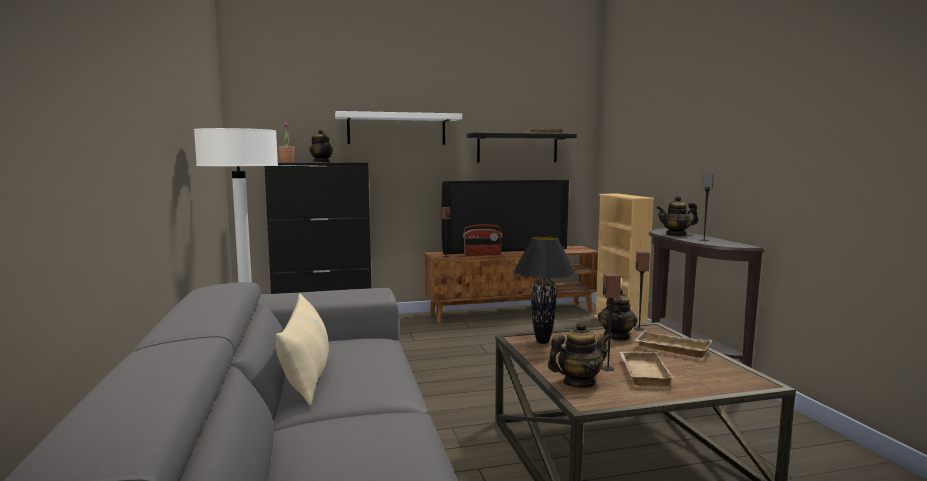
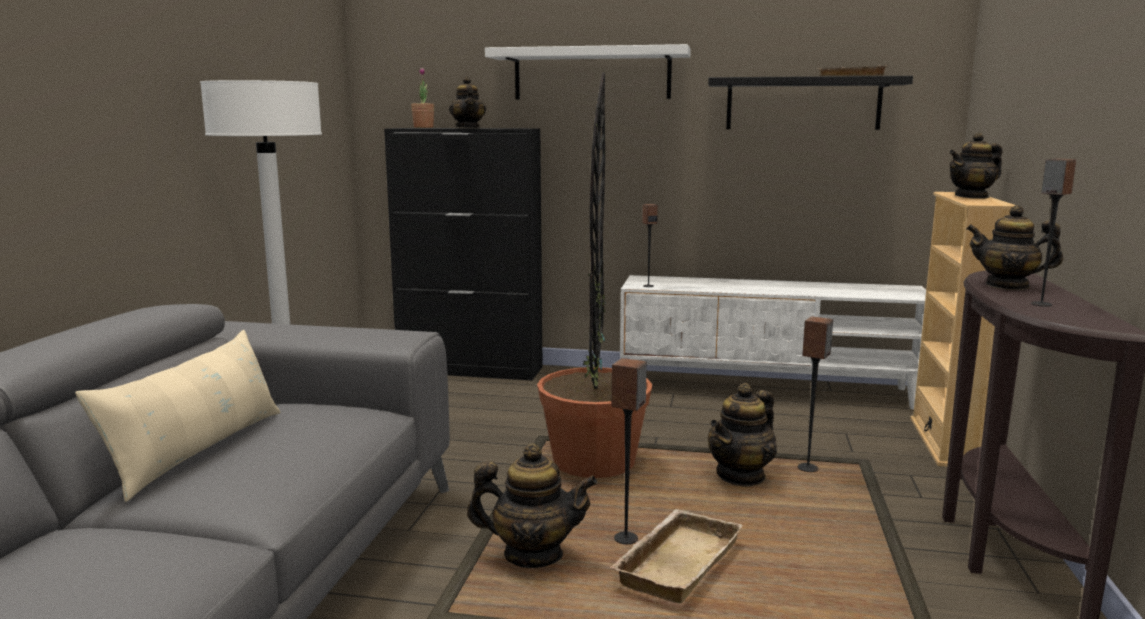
camera: 25 degrees right, 5 degrees up
brown tv stand [424,246,598,323] -> white tv stand [620,275,926,409]
television [442,180,569,254] -> none
radio [463,224,502,256] -> none
black table lamp [513,236,576,344] -> potted plant [537,72,652,478]
beige tray [635,331,712,358] -> none
none -> teapot [949,132,1002,199]

